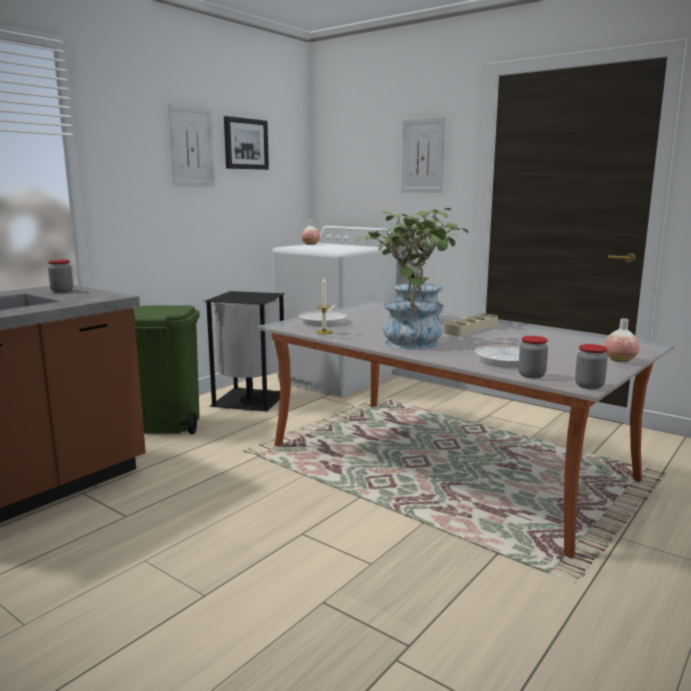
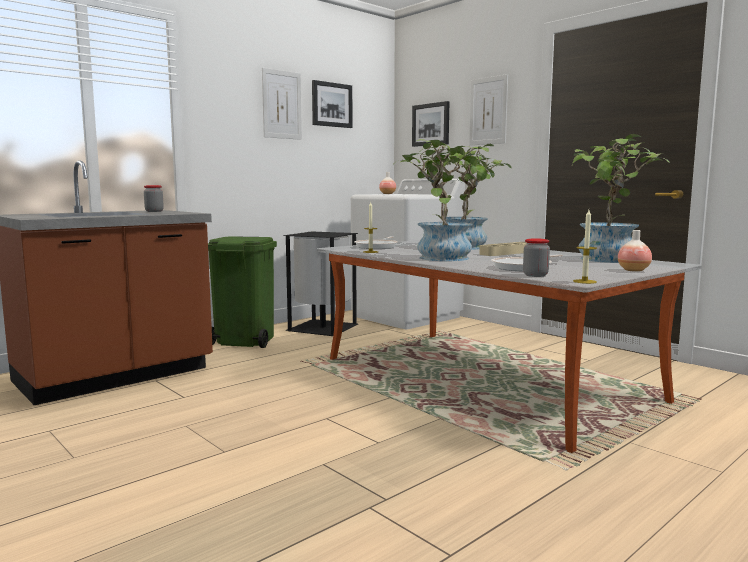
camera: 10 degrees right, 5 degrees down
jar [575,344,608,389] -> candle [573,210,597,284]
none -> picture [412,101,449,147]
none -> potted plant [572,134,670,263]

